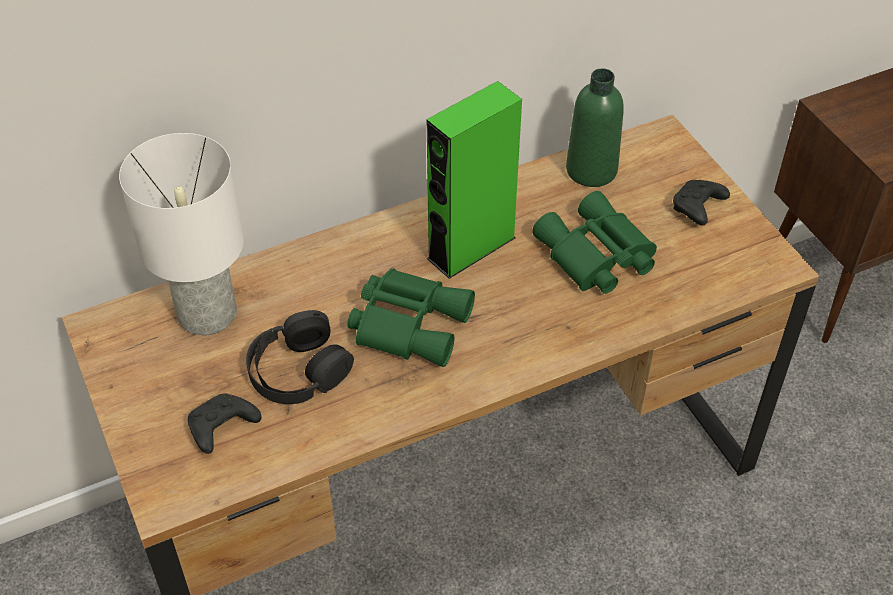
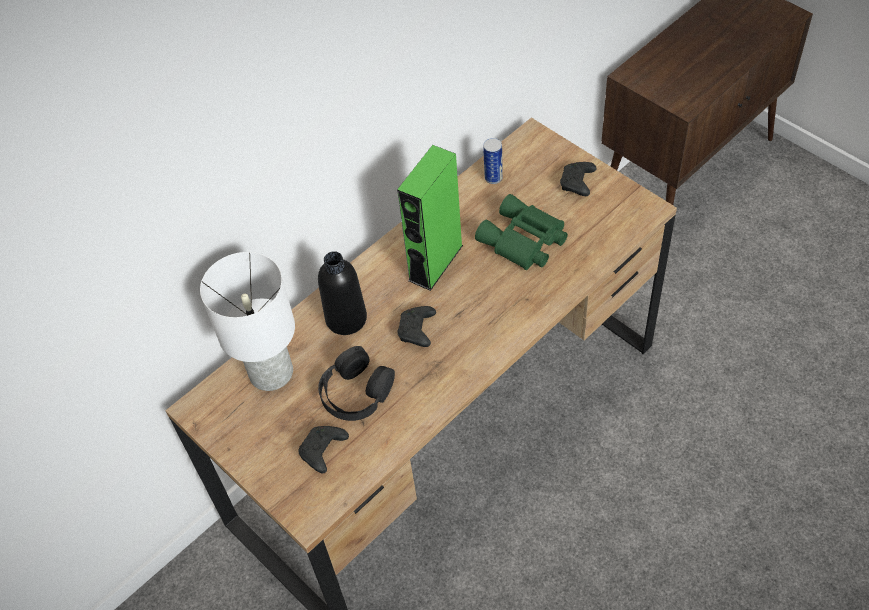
camera: 15 degrees left, 5 degrees up
green binoculars [347,268,475,367] -> black game controller [397,306,436,347]
green bottle [566,68,624,187] -> can [483,138,503,184]
none -> black bottle [318,251,367,335]

